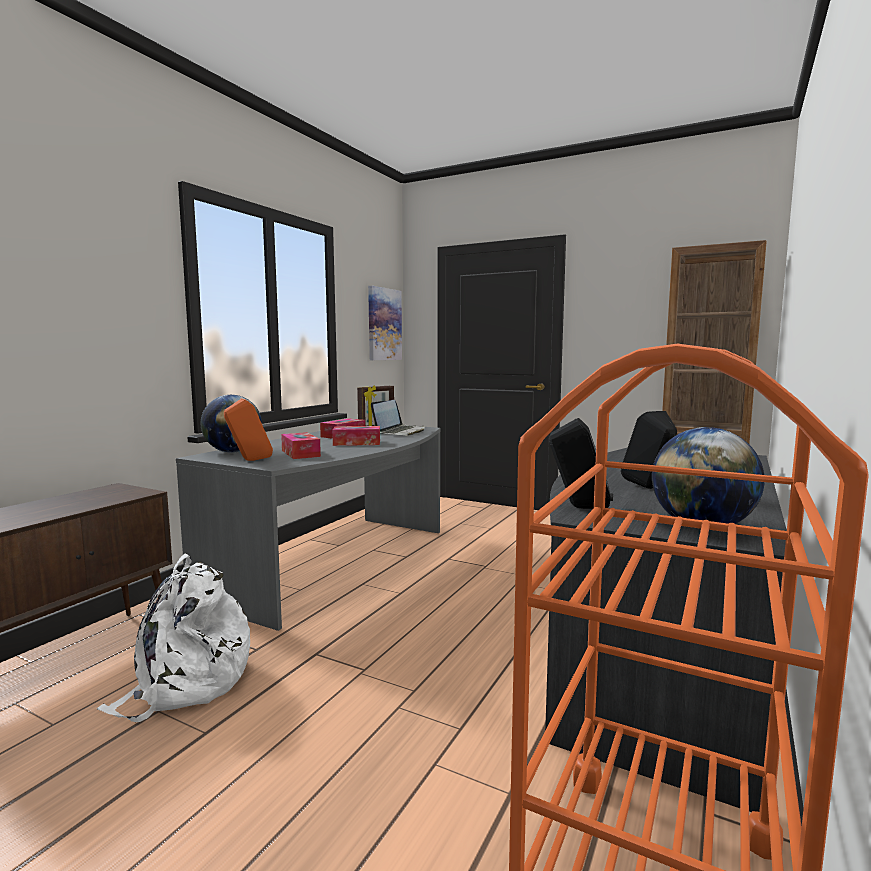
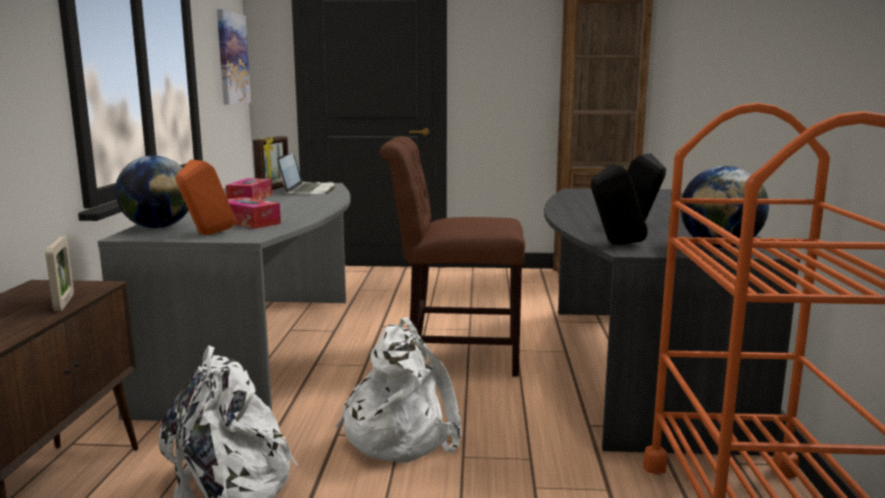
camera: 25 degrees left, 5 degrees up
tissue box [332,426,380,446] -> none
none -> picture frame [45,236,74,311]
none -> white backpack [336,317,462,463]
none -> brown chair [380,136,525,377]

